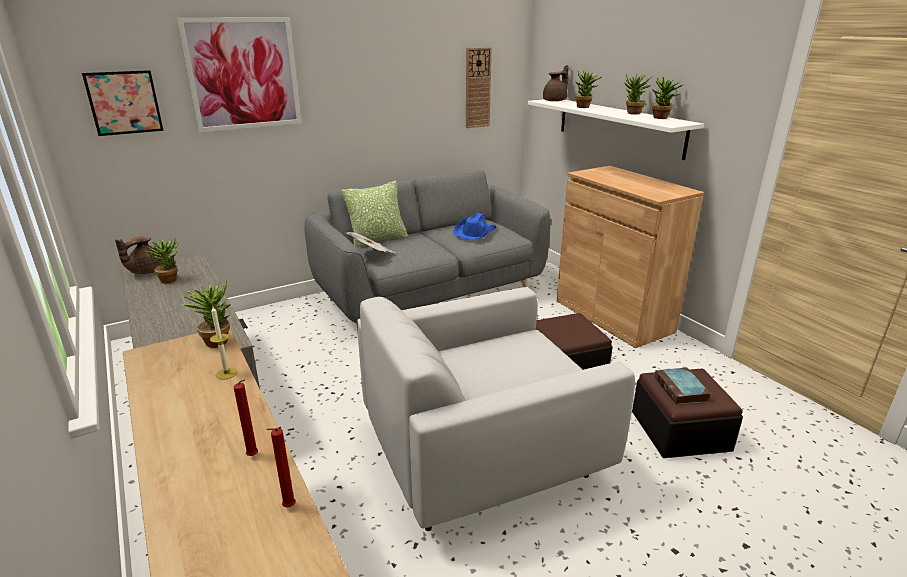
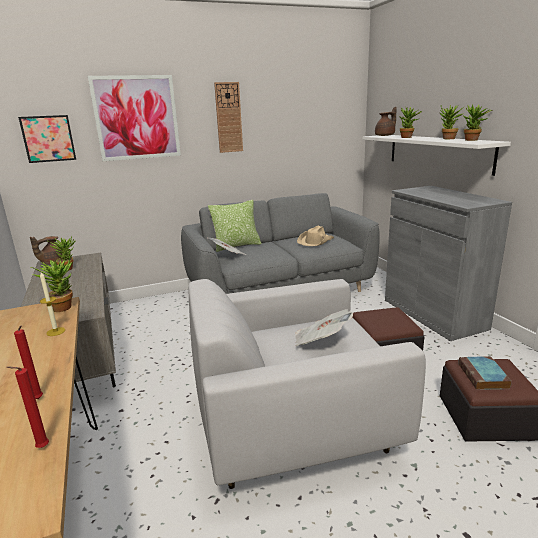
camera: 10 degrees right, 5 degrees down
blue hat [453,213,497,240] -> beige hat [297,225,334,246]
wall clock [466,47,492,128] -> wall clock moved to [214,82,243,153]
brown cabinet [557,166,704,348] -> grey cabinet [385,186,512,341]
none -> newspaper [295,309,353,346]

